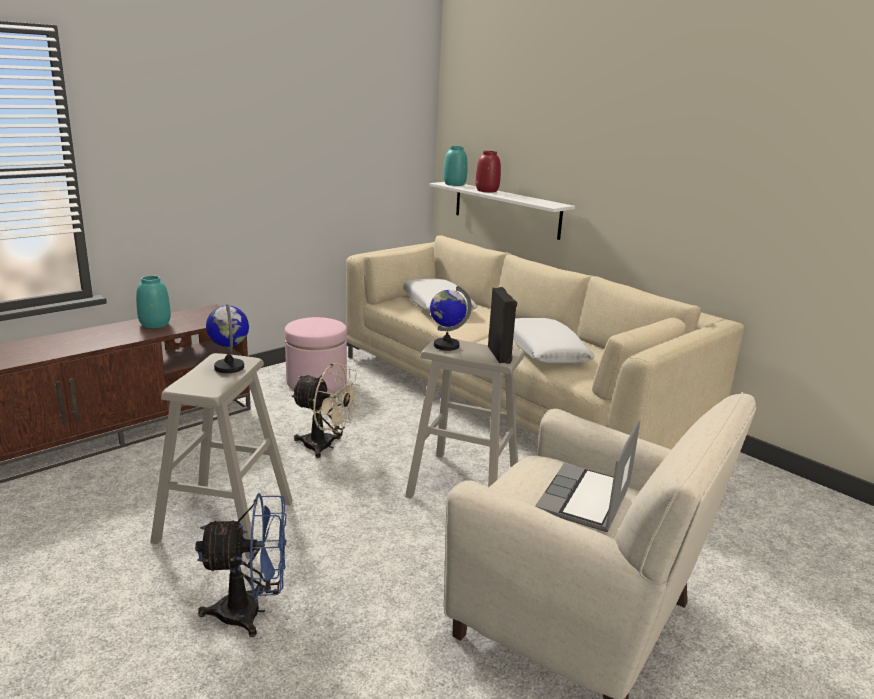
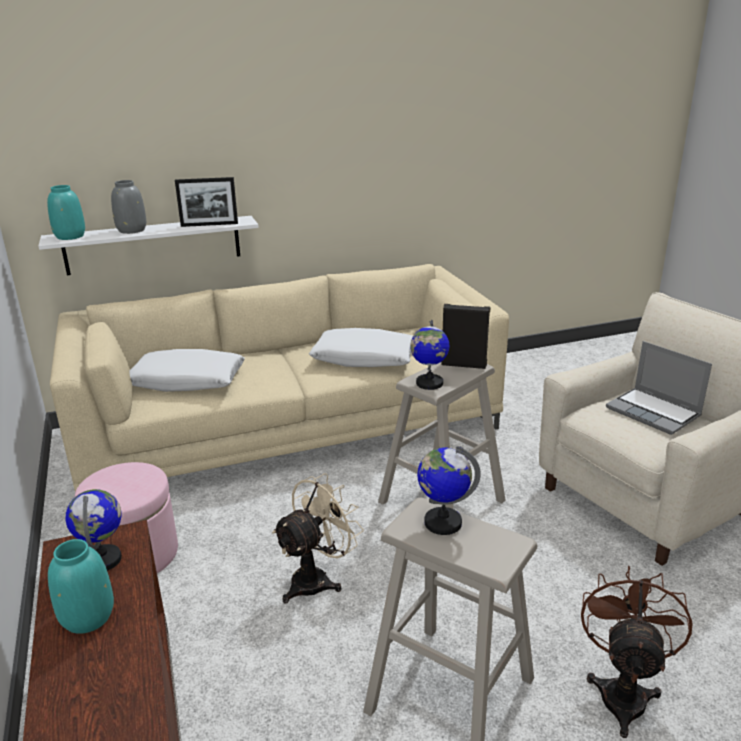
camera: 65 degrees left, 5 degrees up
blue fan [195,493,287,637] -> brown fan [581,566,693,738]
red vase [476,151,501,192] -> grey vase [111,180,146,234]
none -> globe [66,489,122,571]
none -> picture frame [175,177,238,227]

